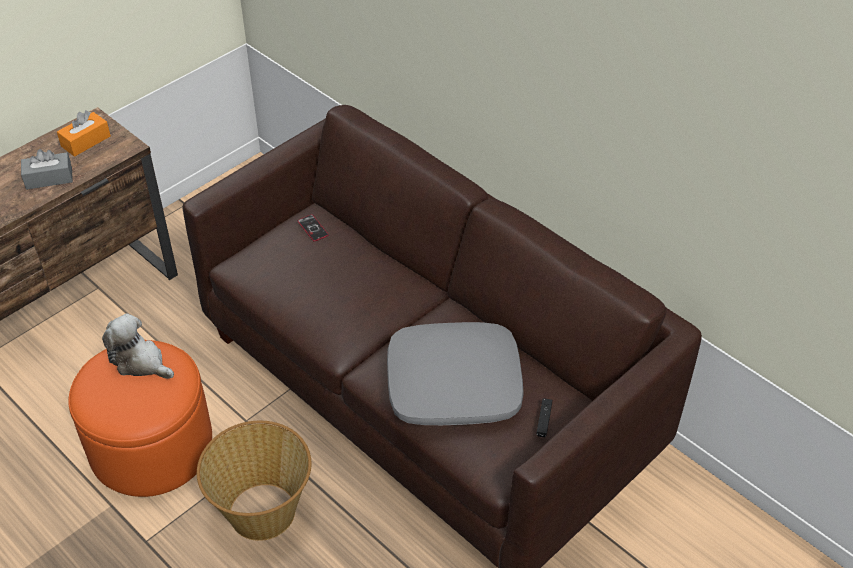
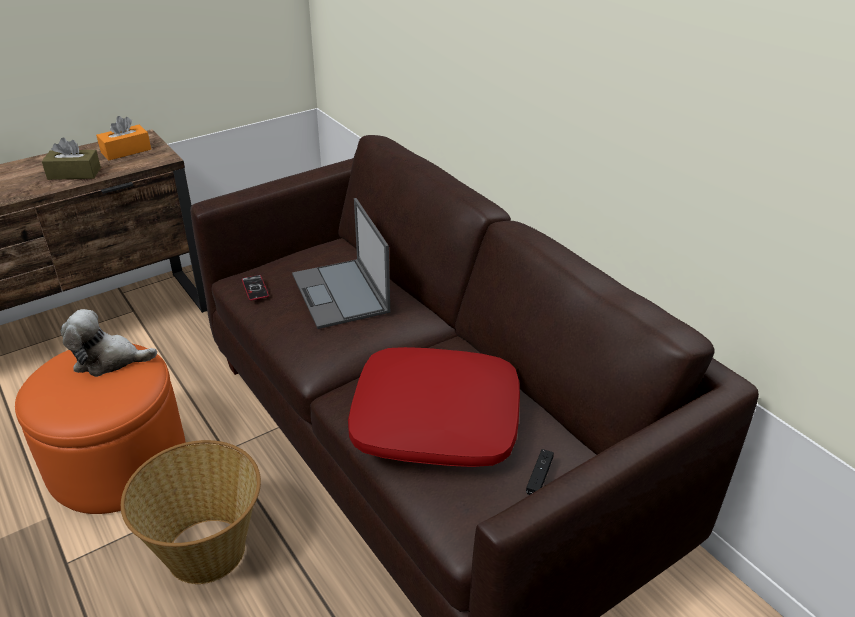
camera: 10 degrees right, 10 degrees down
grey tissue box [21,149,73,190] -> brown tissue box [42,137,101,180]
plush toy [102,313,174,379] -> plush toy turned 45 degrees counterclockwise [61,309,157,377]
phone [298,214,329,242] -> phone moved to [242,275,269,301]
grey pillow [387,322,524,425] -> red pillow [348,347,520,467]
none -> laptop [292,198,390,329]

